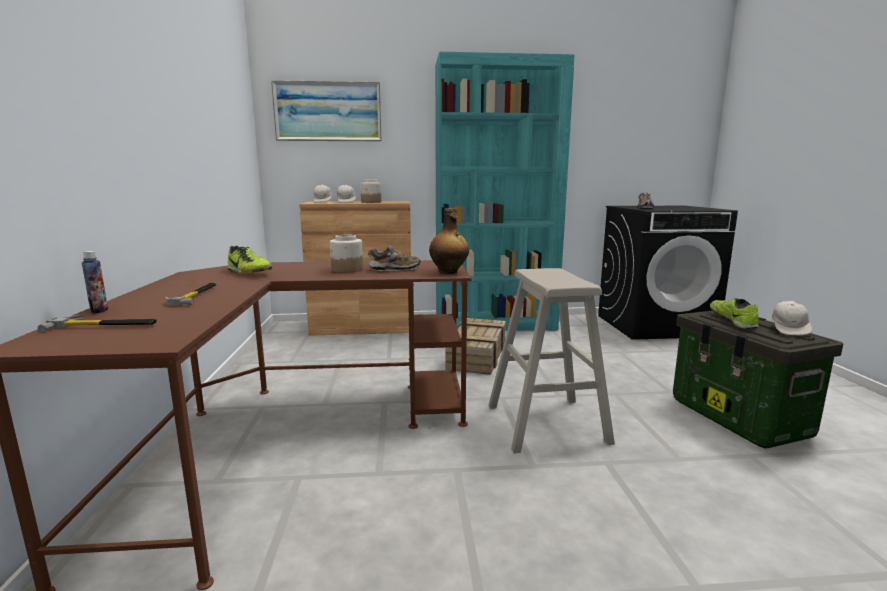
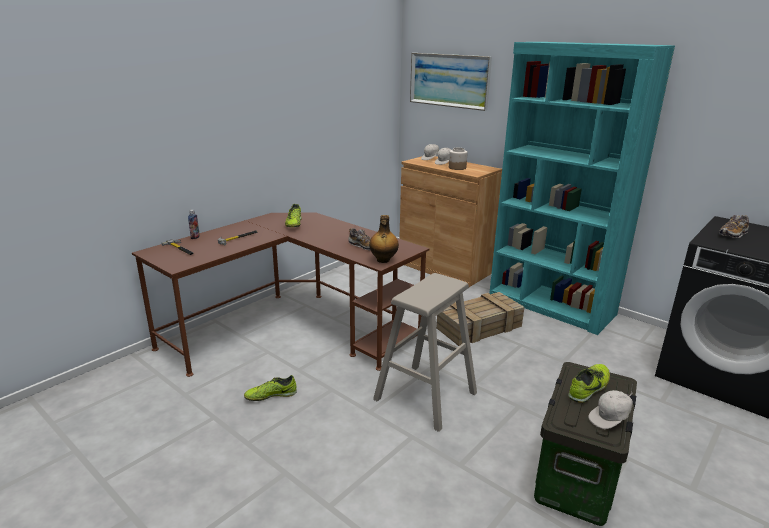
camera: 45 degrees right, 10 degrees up
jar [330,235,363,273] -> none
none -> shoe [244,375,297,401]

